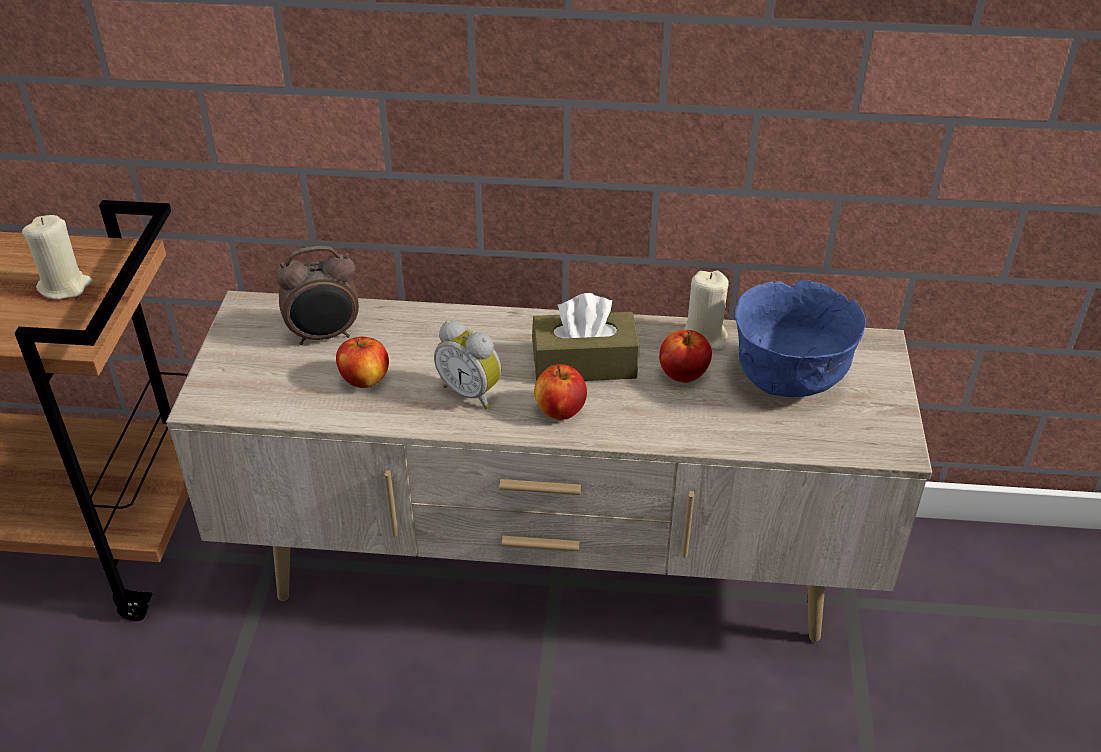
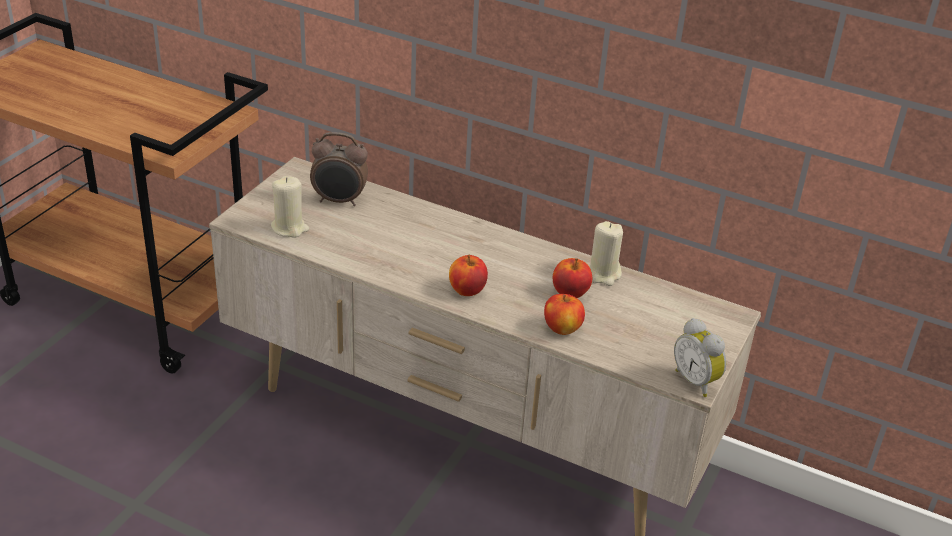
camera: 20 degrees right, 5 degrees down
beige candle [22,215,93,300] -> beige candle moved to [271,176,309,238]
apple [336,337,389,388] -> apple moved to [544,294,585,335]
alarm clock [434,320,501,409] -> alarm clock moved to [674,318,726,397]
brown tissue box [532,293,639,381] -> none
blue bowl [735,280,866,397] -> none

